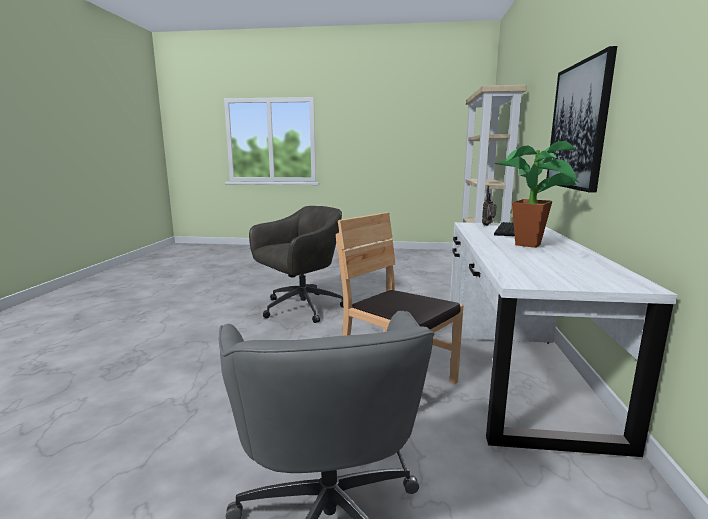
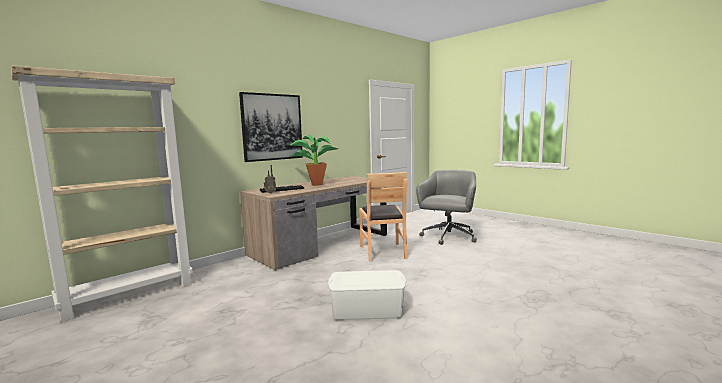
camera: 140 degrees left, 5 degrees down
grey office chair [249,206,343,323] -> white storage box [328,270,406,320]
white desk [450,222,677,457] -> brown desk [240,176,387,270]

